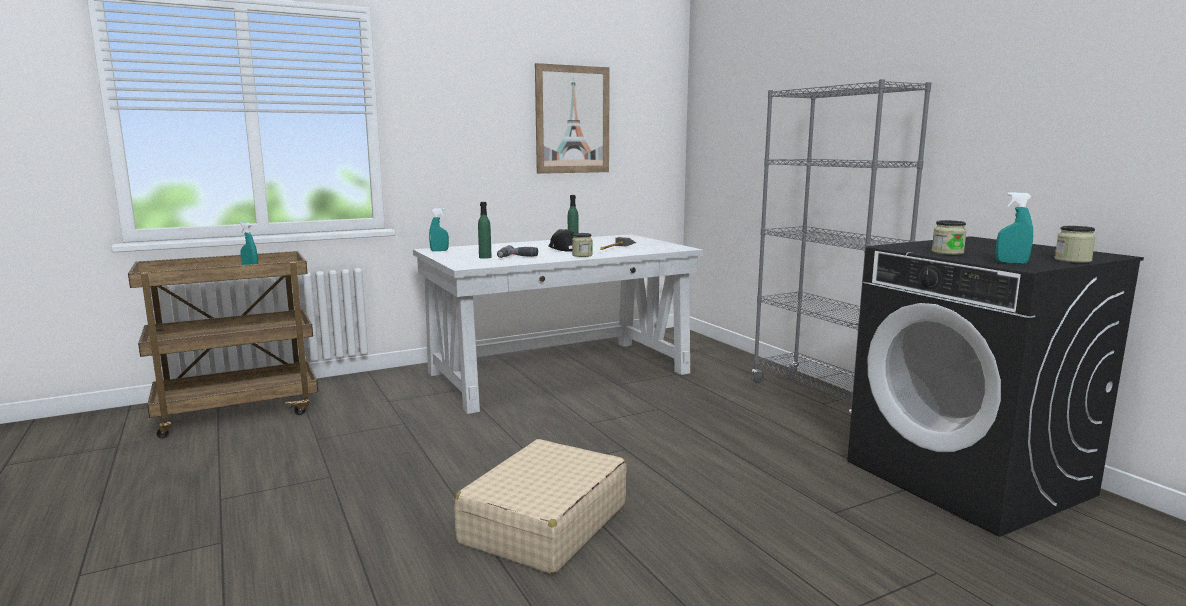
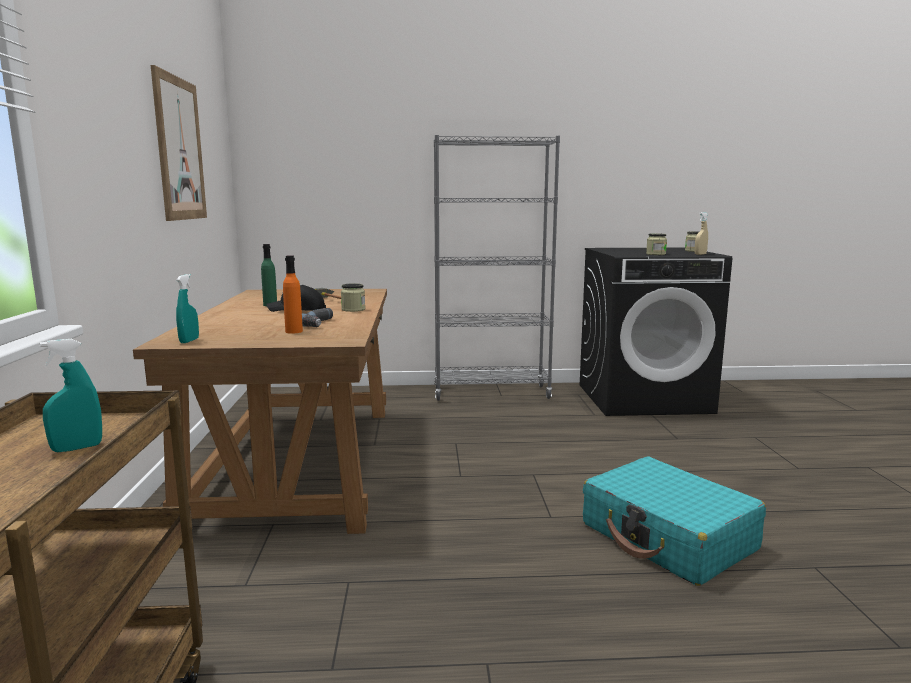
camera: 65 degrees left, 0 degrees up
white desk [413,234,703,414] -> brown desk [133,289,387,534]
beige suitcase [454,439,627,574] -> turquoise suitcase [583,456,766,586]
green bottle [478,202,491,259] -> orange bottle [283,255,303,334]
turquoise spray bottle [996,192,1033,264] -> beige spray bottle [695,212,708,255]

